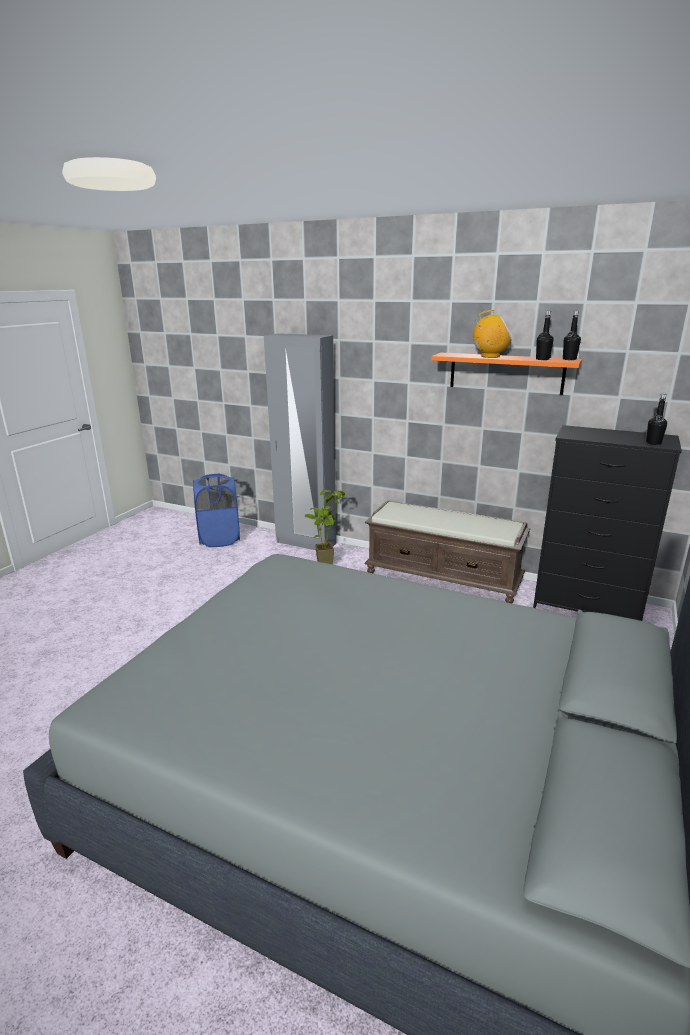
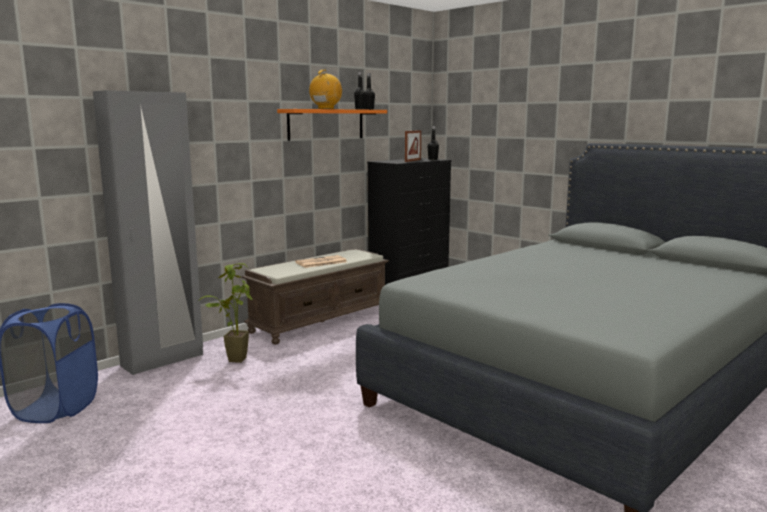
camera: 70 degrees left, 10 degrees down
none -> newspaper [295,255,347,268]
none -> picture frame [405,130,421,162]

